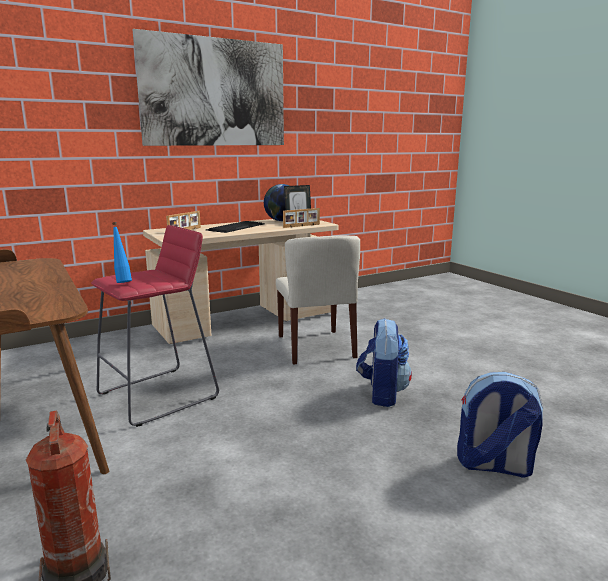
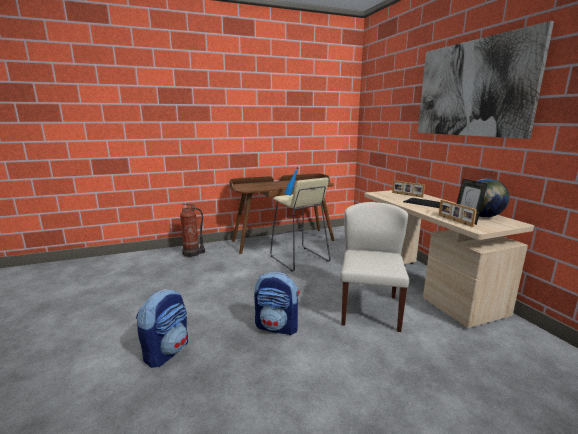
camera: 100 degrees right, 0 degrees up
red stool [91,225,219,427] -> beige stool [270,178,331,272]
beige chair [276,236,360,365] -> beige chair turned 105 degrees clockwise [341,202,409,332]

